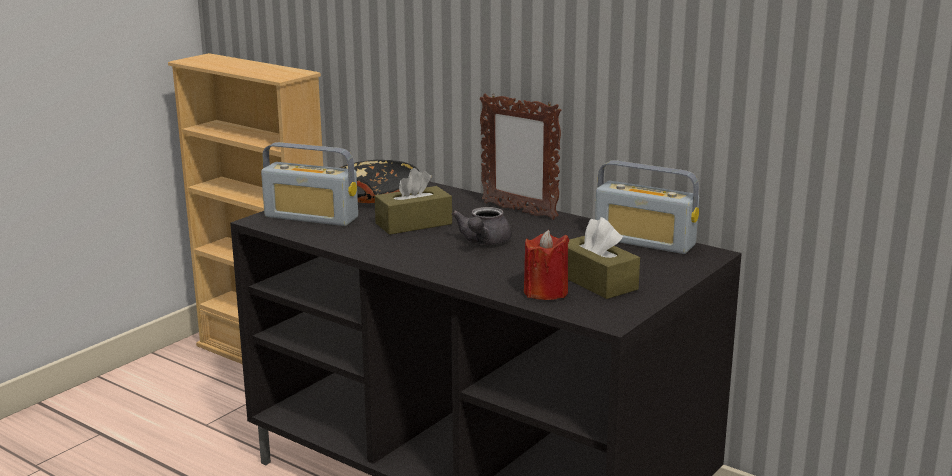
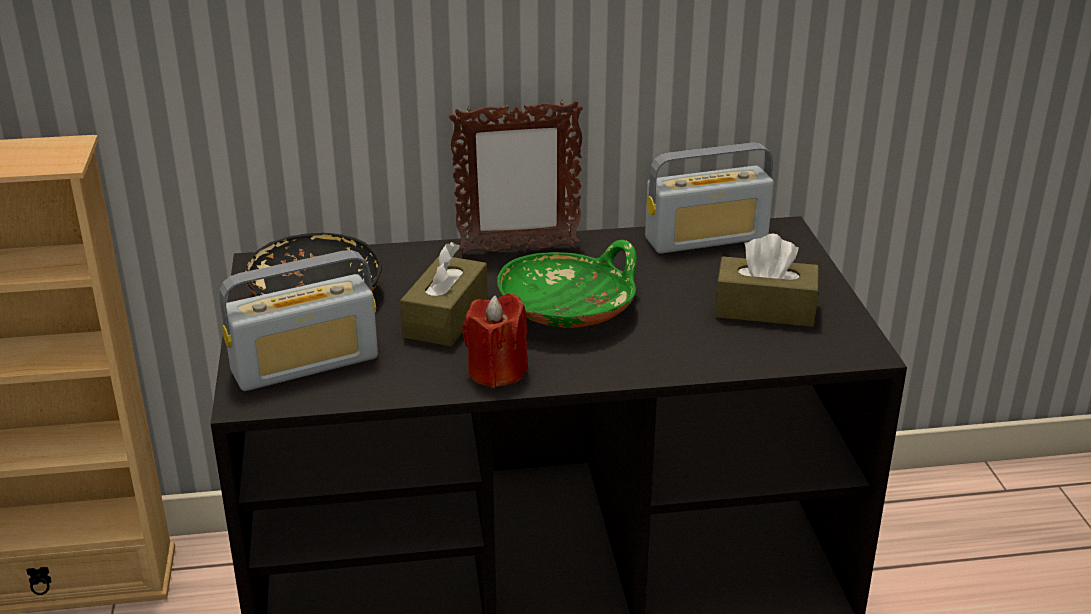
camera: 45 degrees left, 10 degrees up
grey teapot [452,207,512,245] -> green bowl [497,240,637,328]
red candle [524,230,569,300] -> red candle moved to [462,293,528,388]

